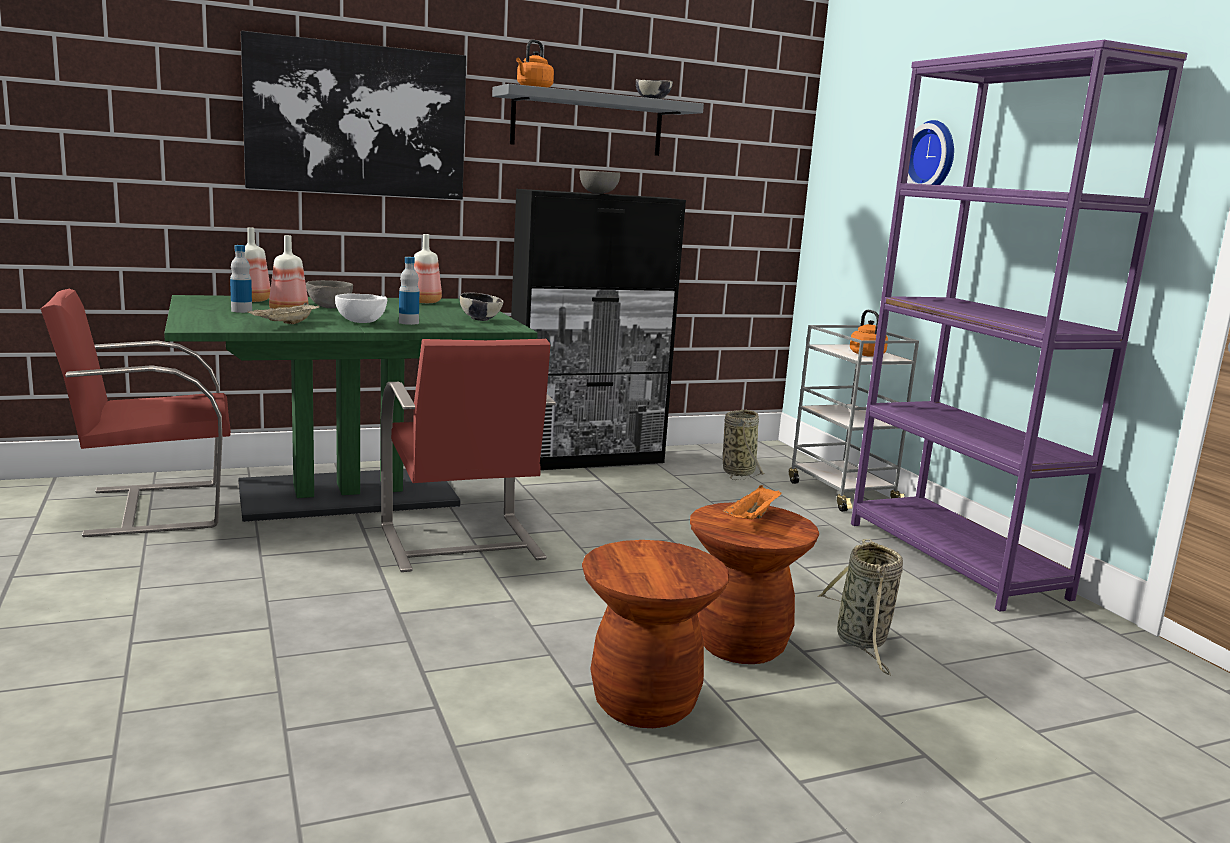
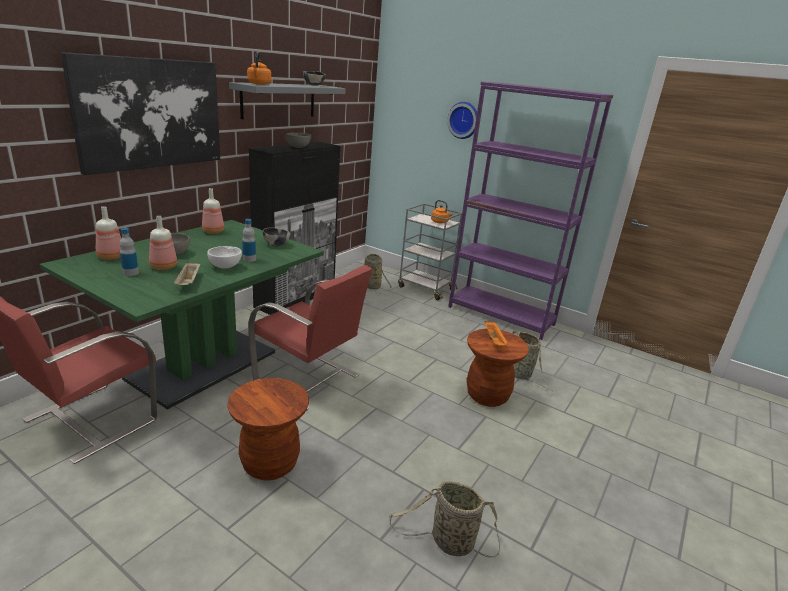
camera: 35 degrees left, 10 degrees up
brown stool [582,540,729,728] -> brown stool moved to [227,378,309,481]
none -> basket [389,481,500,558]

